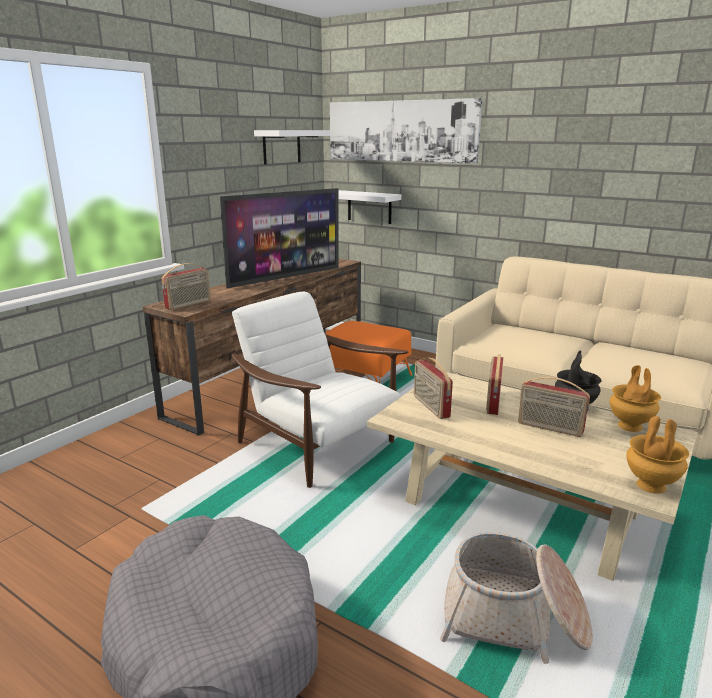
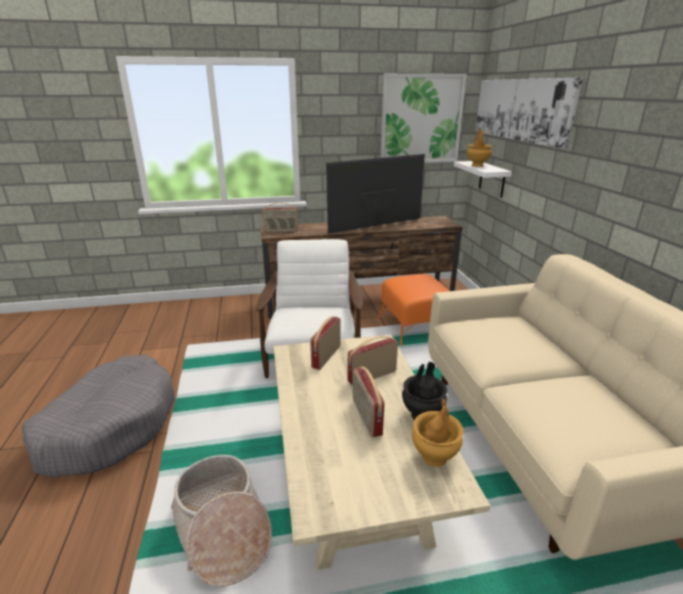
camera: 45 degrees right, 5 degrees up
television [220,188,339,288] -> television turned 150 degrees clockwise [326,154,425,234]
white shelf [254,130,330,164] -> picture [380,73,467,163]
brown vase [626,416,689,494] -> brown vase moved to [467,130,492,167]

